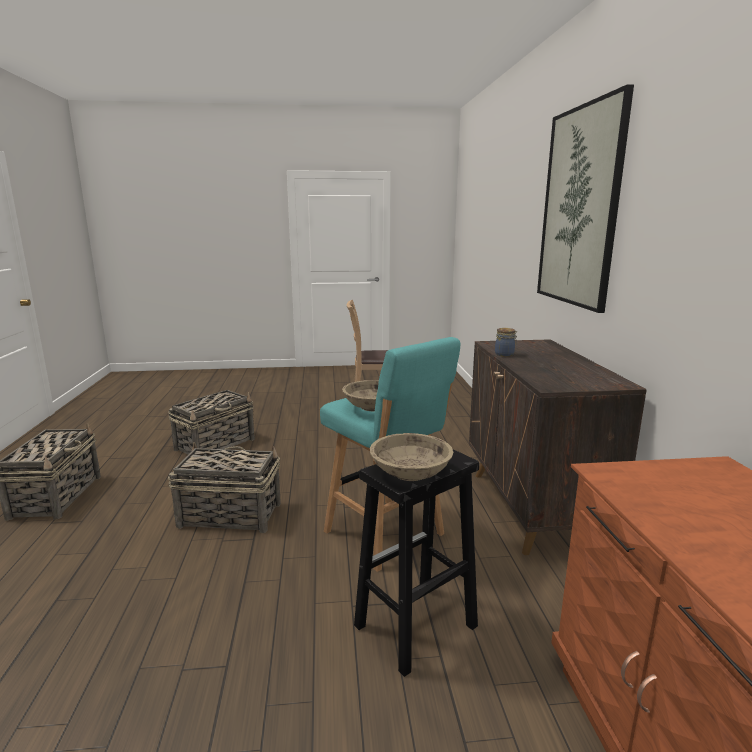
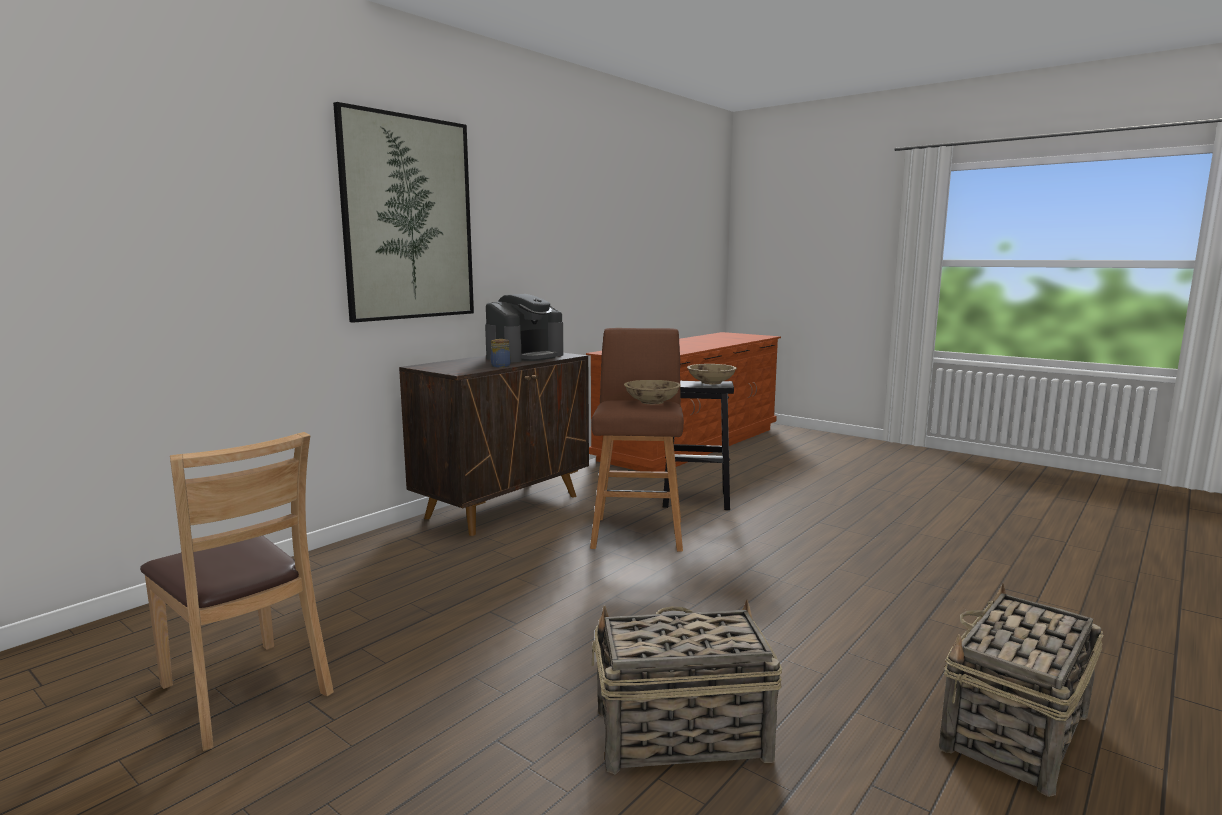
camera: 135 degrees left, 5 degrees down
basket [168,442,281,533] -> none
turquoise stool [320,337,460,572] -> brown stool [590,328,684,551]
none -> coffee machine [485,294,564,362]

